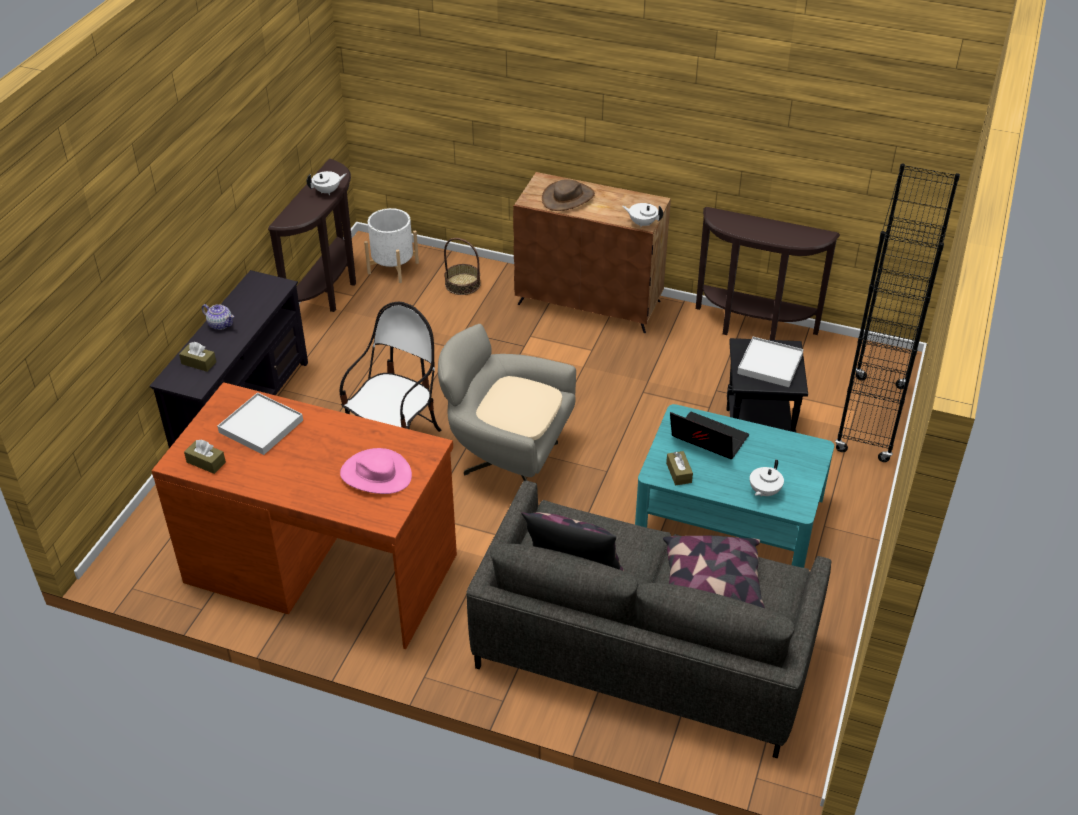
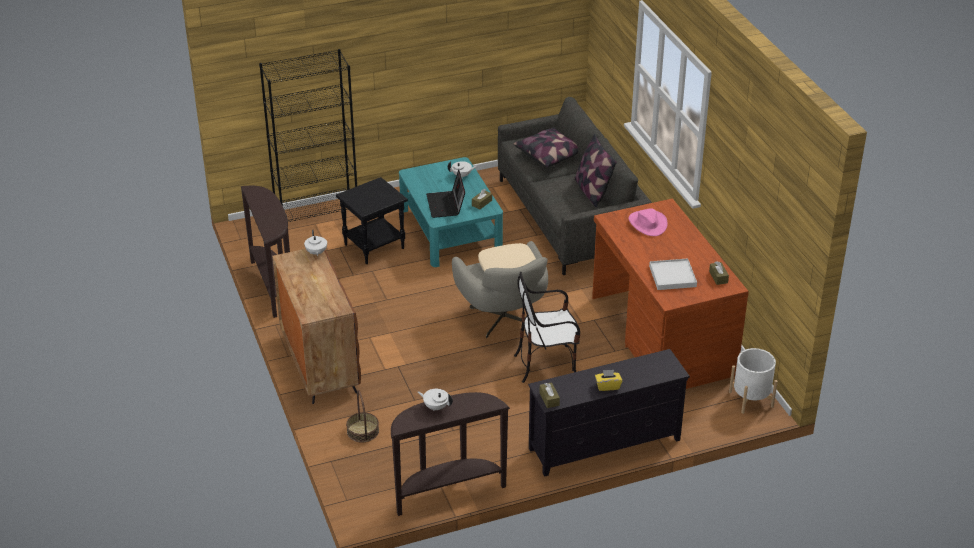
camera: 130 degrees left, 5 degrees down
brown tissue box [179,342,216,372] -> brown tissue box moved to [539,382,560,408]
teapot [202,304,234,330] -> yellow tissue box [595,370,622,391]
white planter [364,208,419,283] -> white planter moved to [729,348,778,414]
brown hat [542,179,595,211] -> none
white tray [737,337,804,387] -> none

